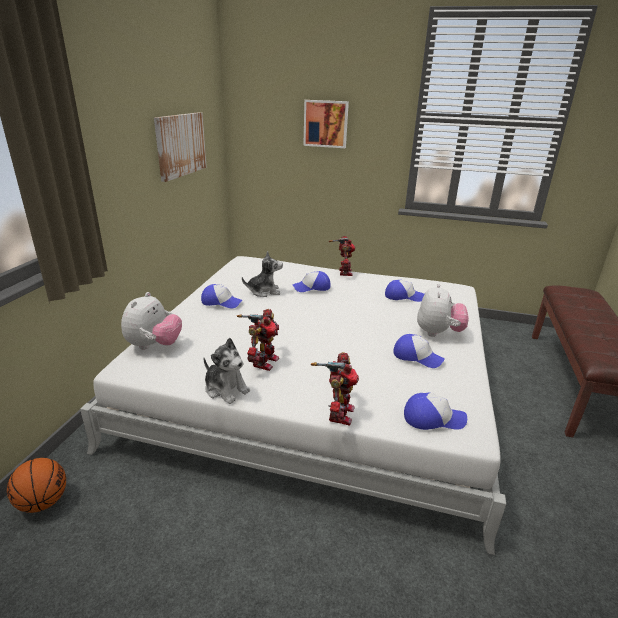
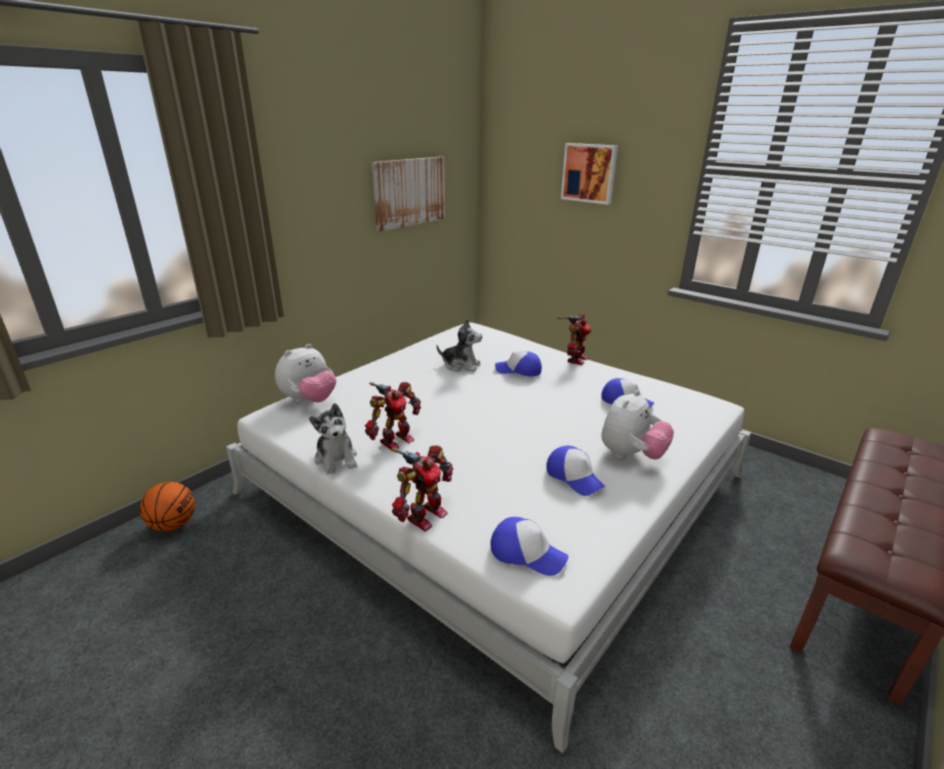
camera: 25 degrees right, 0 degrees up
cap [201,284,242,308] -> none

